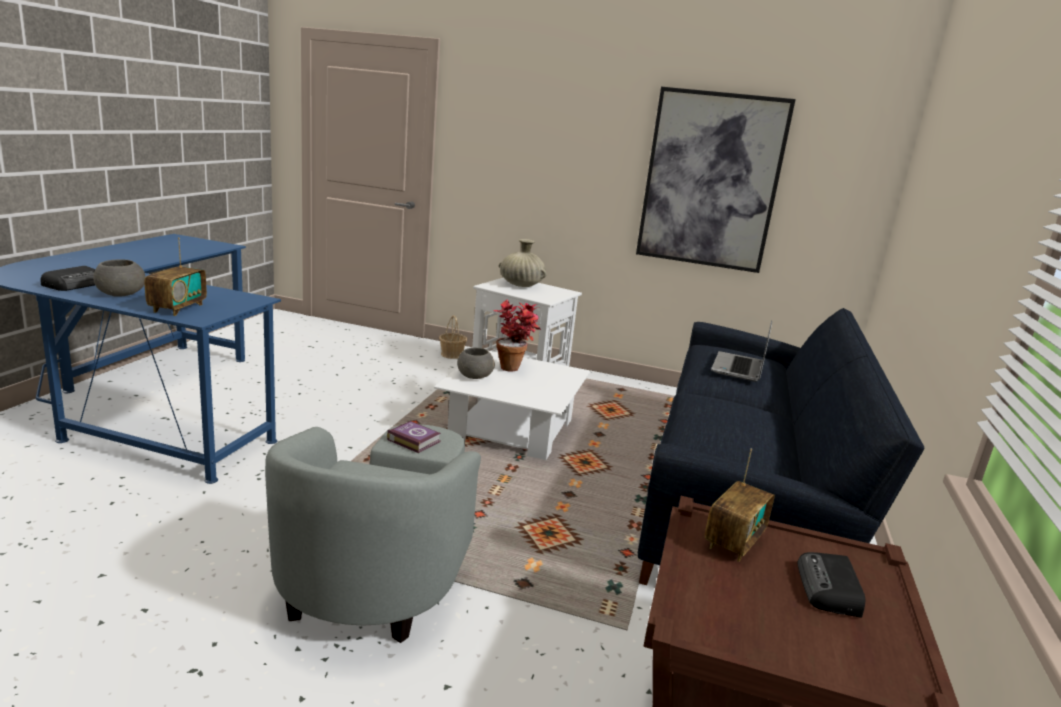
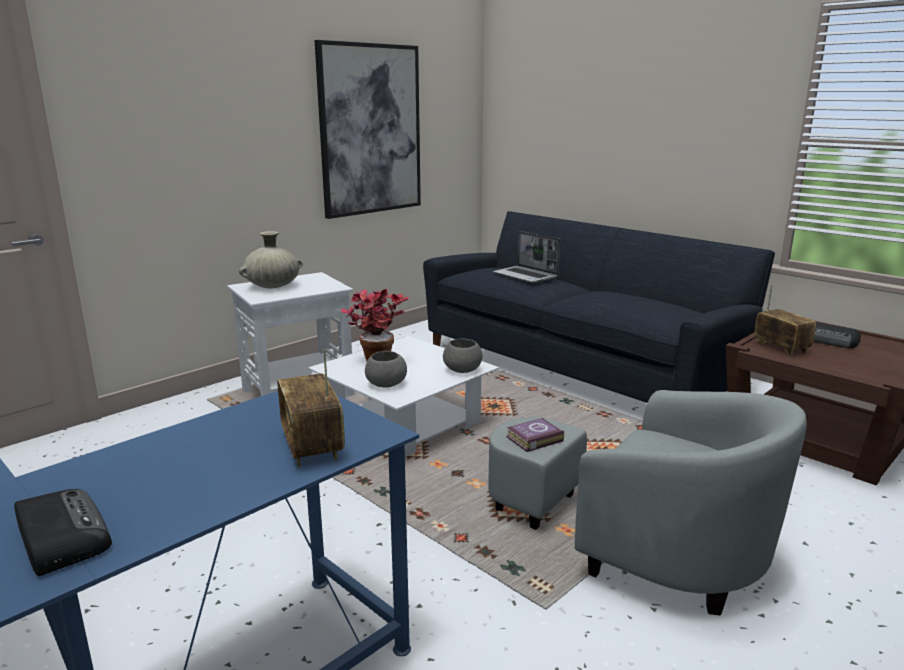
camera: 60 degrees left, 0 degrees up
grey bowl [93,259,146,297] -> grey bowl moved to [443,339,482,373]
radio [144,237,207,316] -> radio turned 150 degrees counterclockwise [277,349,345,467]
basket [439,315,467,359] -> none

